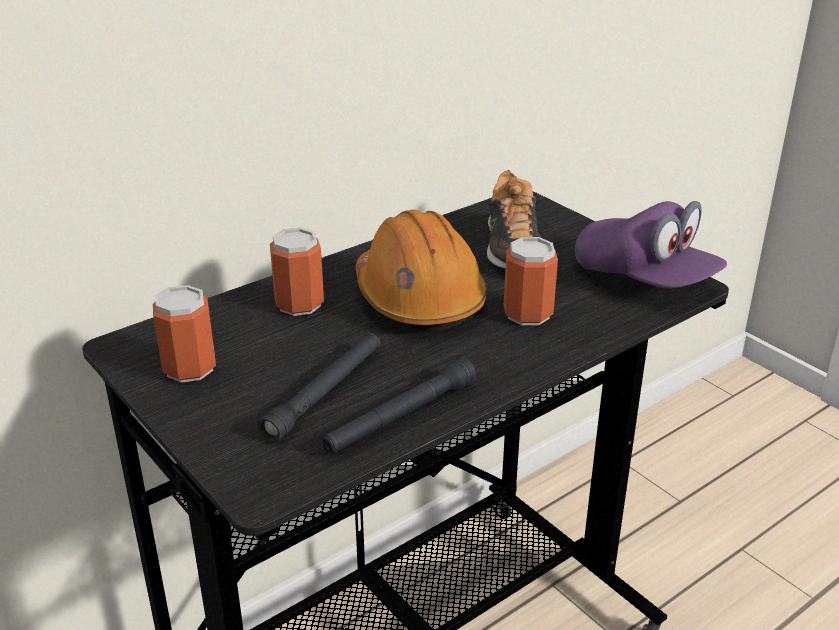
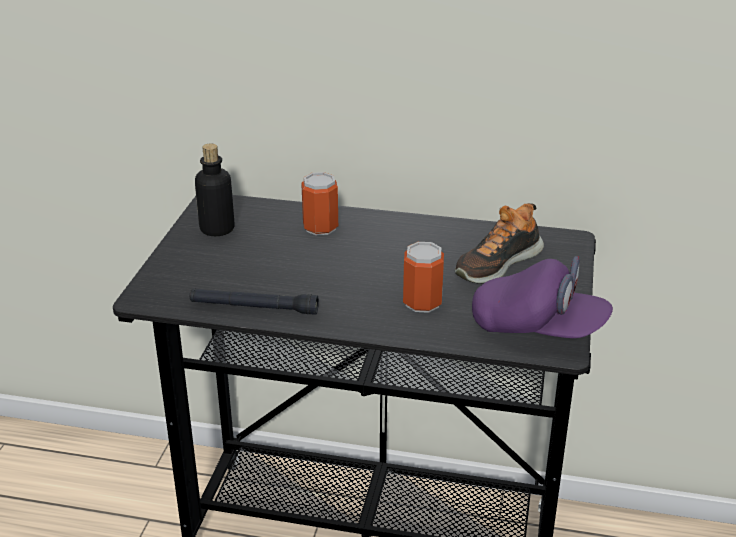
camera: 50 degrees right, 0 degrees up
can [153,285,216,383] -> bottle [195,144,235,236]
black flashlight [258,333,380,442] -> none
orange hard hat [356,210,487,330] -> none
purple cap [575,201,727,288] -> purple cap turned 75 degrees counterclockwise [472,256,613,338]

